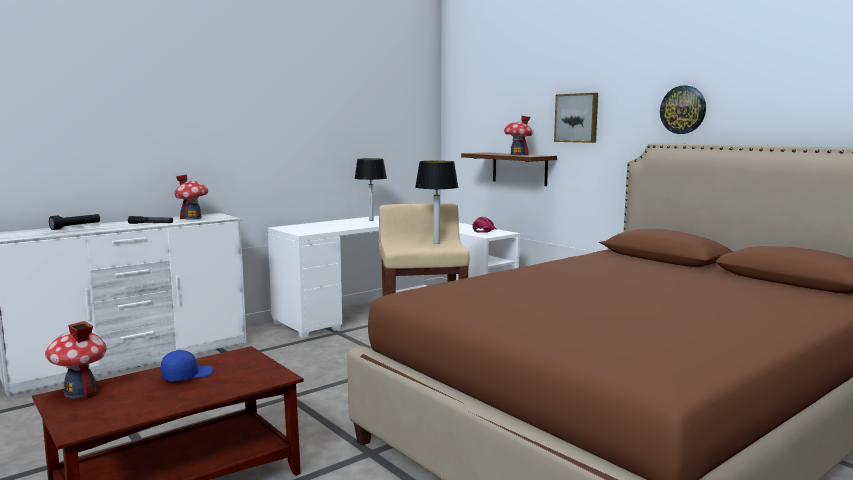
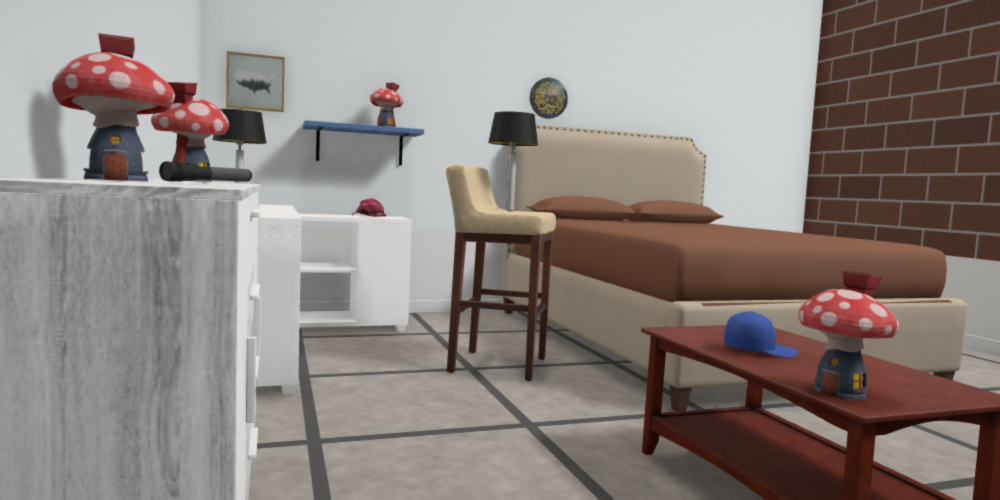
camera: 70 degrees left, 5 degrees down
black flashlight [49,214,100,230] -> toy house [52,33,175,181]
blue cap [160,350,213,381] -> blue cap turned 120 degrees clockwise [724,311,799,358]
brown shelf [461,152,557,186] -> blue shelf [303,120,424,166]
picture [554,93,598,143] -> picture moved to [226,51,285,112]

